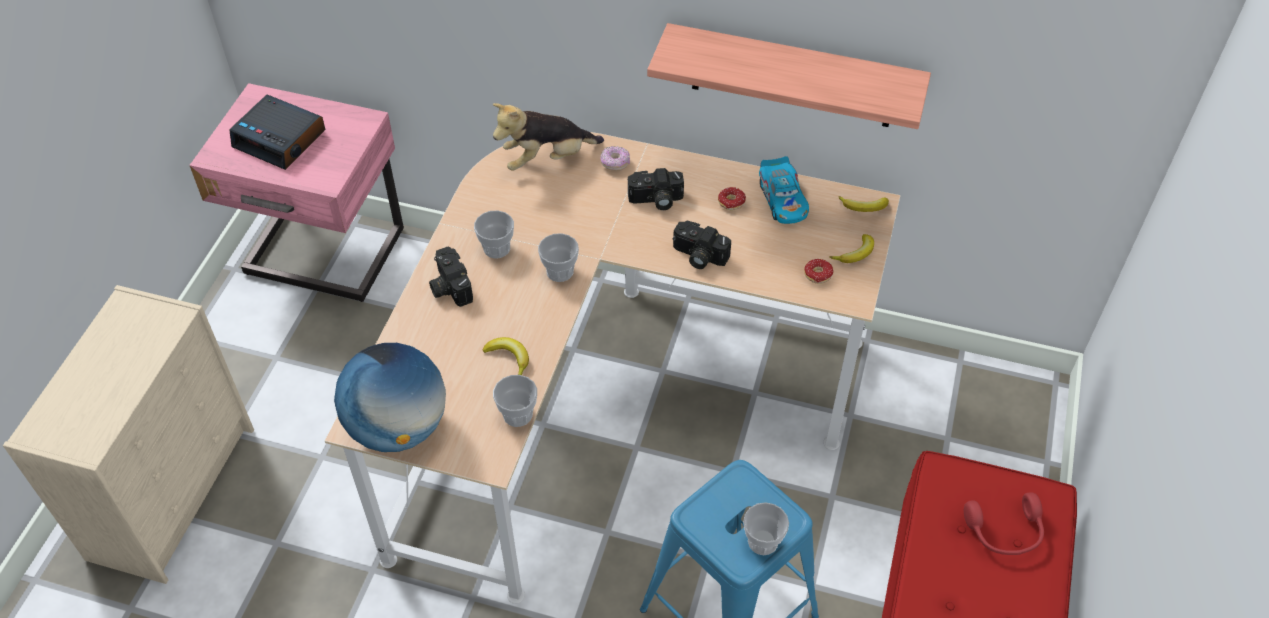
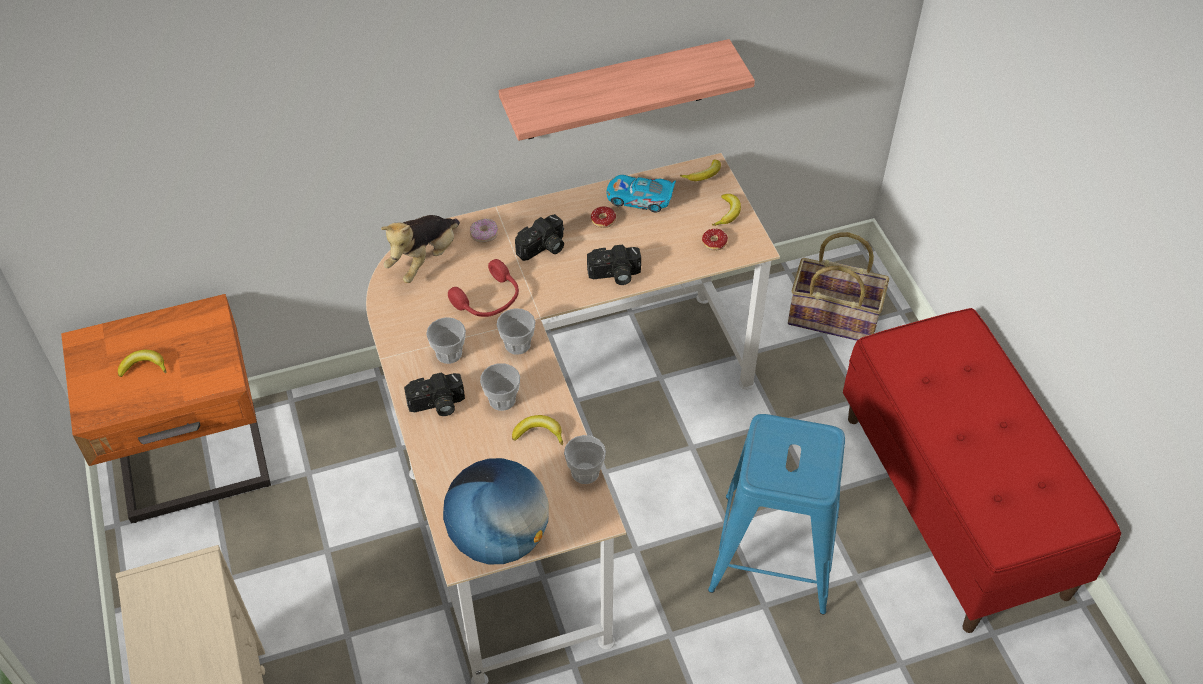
camera: 35 degrees left, 0 degrees up
pink nightstand [190,83,404,302] -> orange nightstand [61,294,271,523]
alarm clock [229,94,326,170] -> banana [118,350,167,377]
camera [429,247,473,307] -> camera turned 45 degrees counterclockwise [404,372,465,416]
cup [743,502,789,555] -> cup moved to [480,363,520,411]
toy car [759,156,809,224] -> toy car turned 150 degrees clockwise [607,175,676,213]
red headphones [964,492,1044,555] -> red headphones moved to [448,259,519,317]
none -> basket [788,232,889,341]

